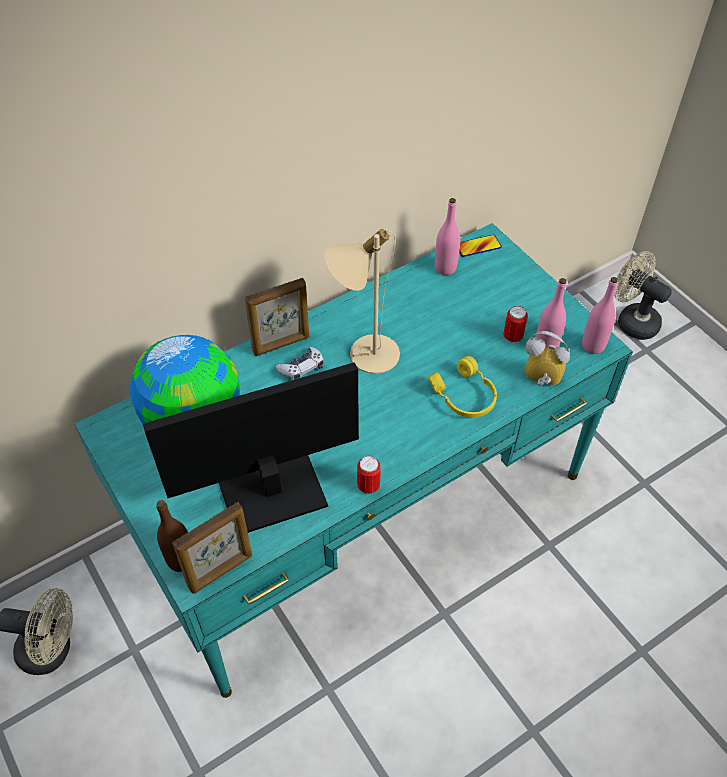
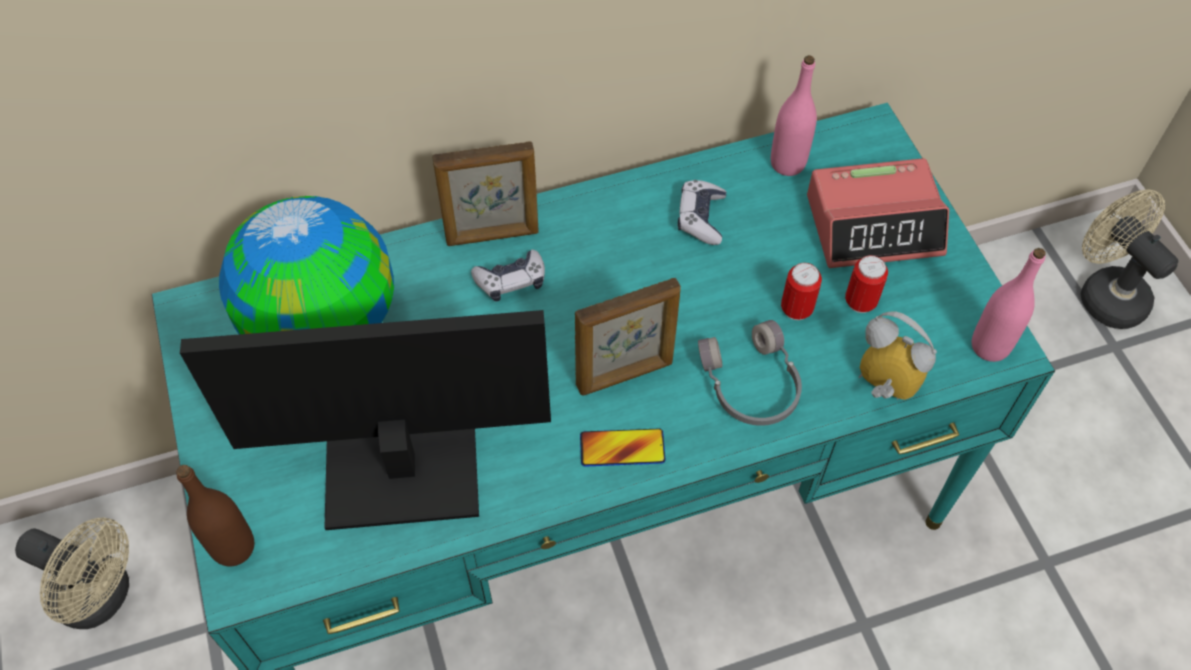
camera: 15 degrees right, 5 degrees up
picture frame [172,502,252,594] -> picture frame moved to [575,277,681,395]
beige table lamp [325,229,400,374] -> none
can [357,456,381,494] -> can moved to [781,263,822,320]
yellow headphones [428,356,497,417] -> grey headphones [698,320,802,426]
phone [459,235,502,257] -> phone moved to [580,429,666,467]
pink bottle [536,278,567,348] -> none
none -> game controller [678,180,727,245]
none -> alarm clock [807,158,949,268]

